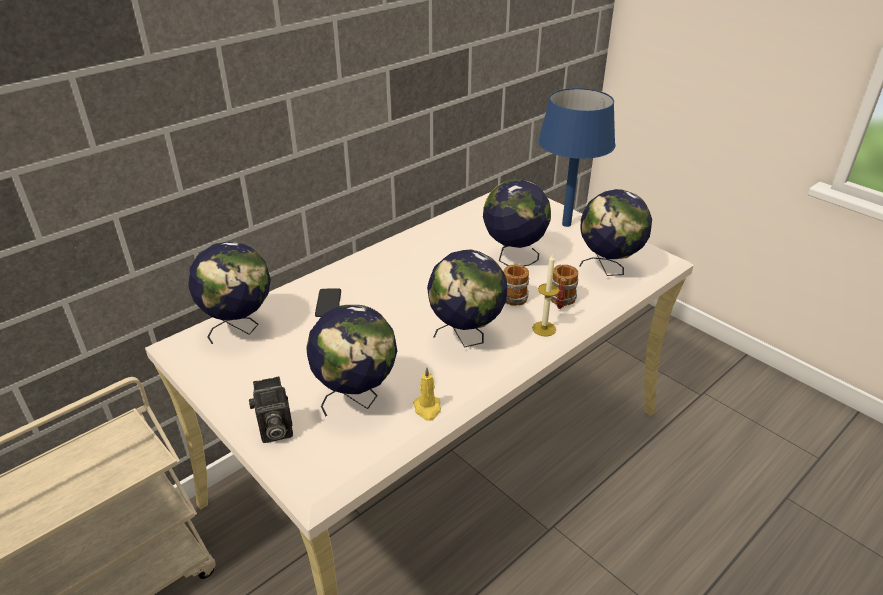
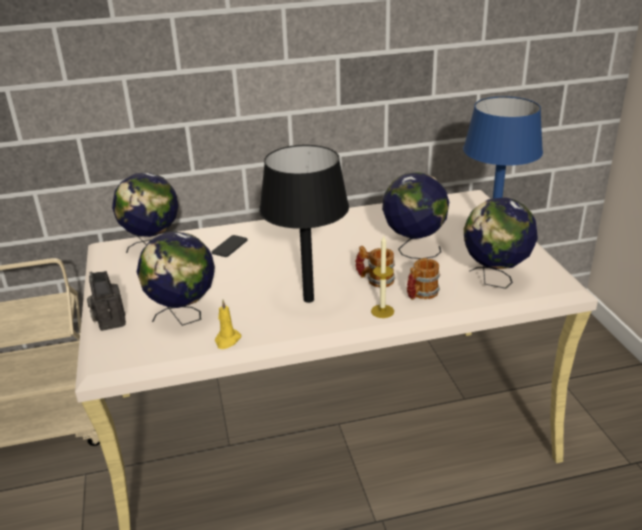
camera: 30 degrees right, 5 degrees down
camera [249,376,293,443] -> camera turned 60 degrees clockwise [87,271,126,331]
globe [427,249,507,348] -> black table lamp [259,145,349,303]

